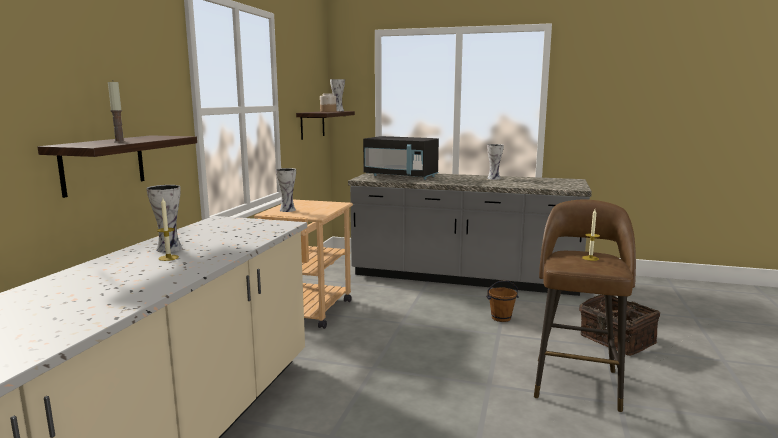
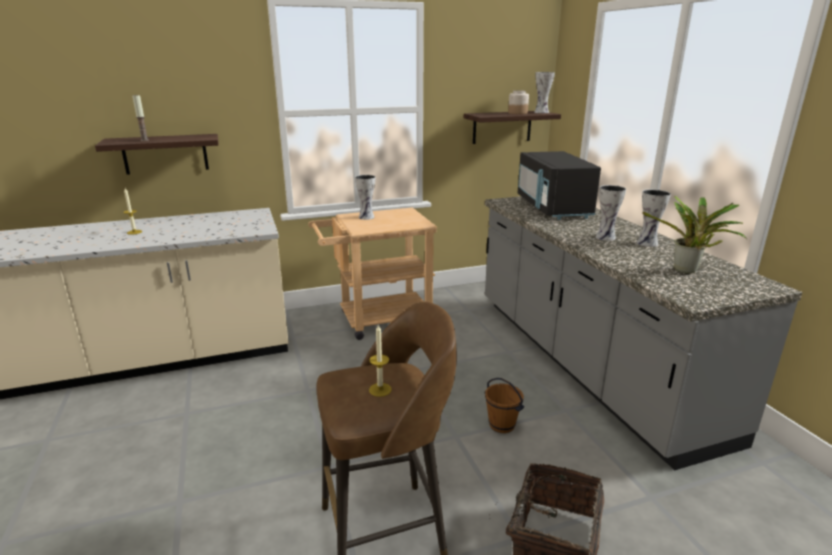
camera: 55 degrees right, 10 degrees up
vase [146,185,182,253] -> vase moved to [596,185,626,241]
none -> potted plant [642,196,748,274]

